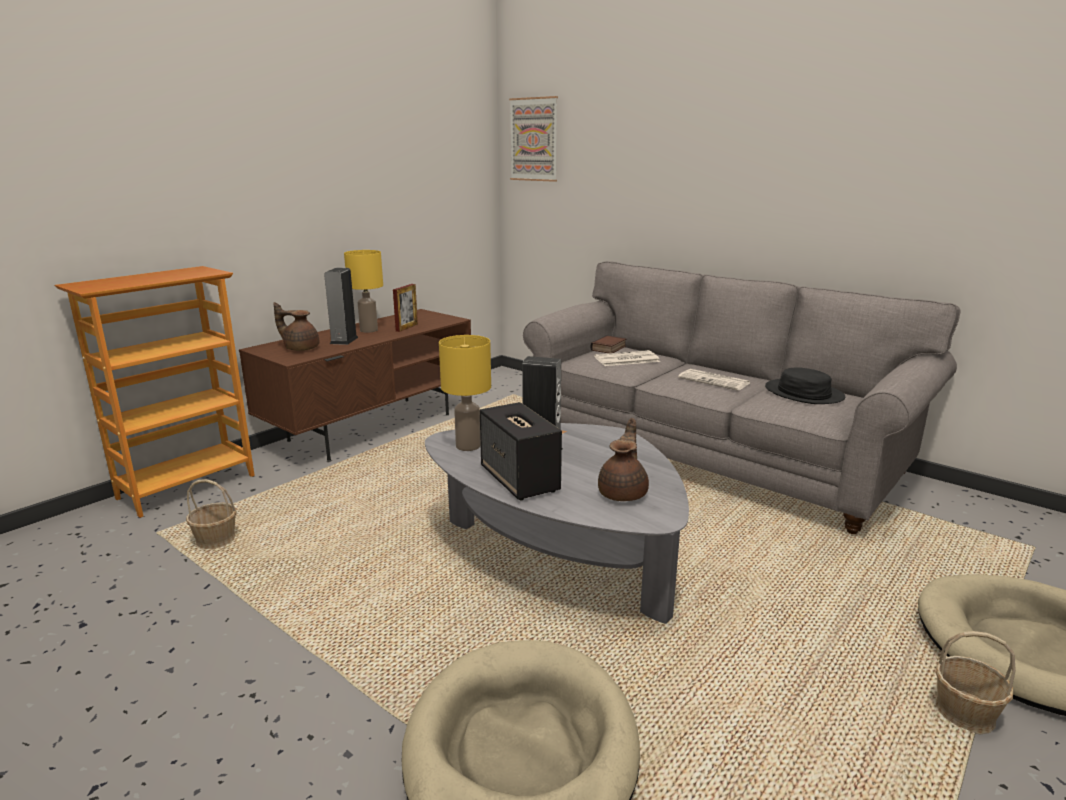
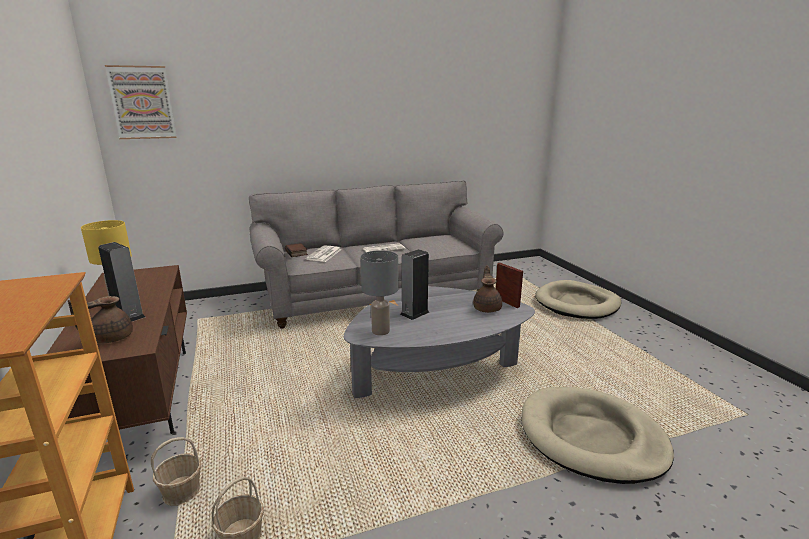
camera: 60 degrees left, 0 degrees up
picture frame [393,284,418,332] -> picture frame moved to [495,263,523,308]
yellow table lamp [439,335,491,451] -> grey table lamp [360,250,398,336]
speaker [480,402,562,500] -> none
brown teapot [598,418,649,501] -> brown teapot turned 45 degrees clockwise [473,265,502,313]
black hat [765,367,845,404] -> none
basket [935,631,1016,734] -> basket moved to [151,437,201,506]

